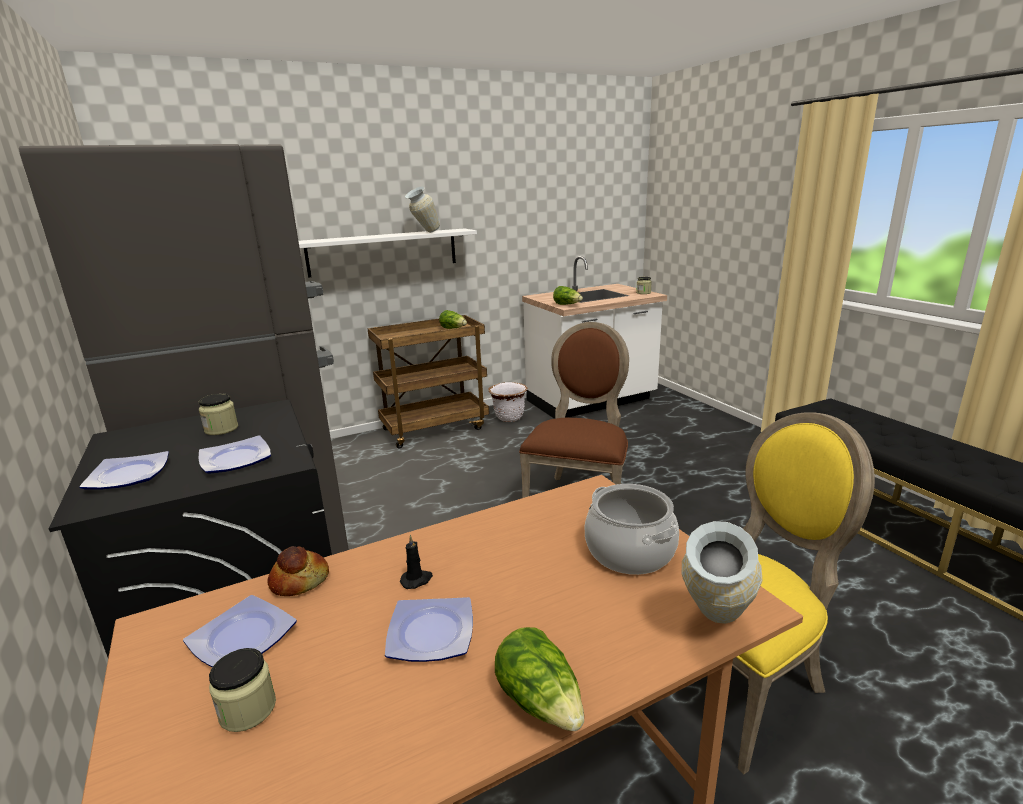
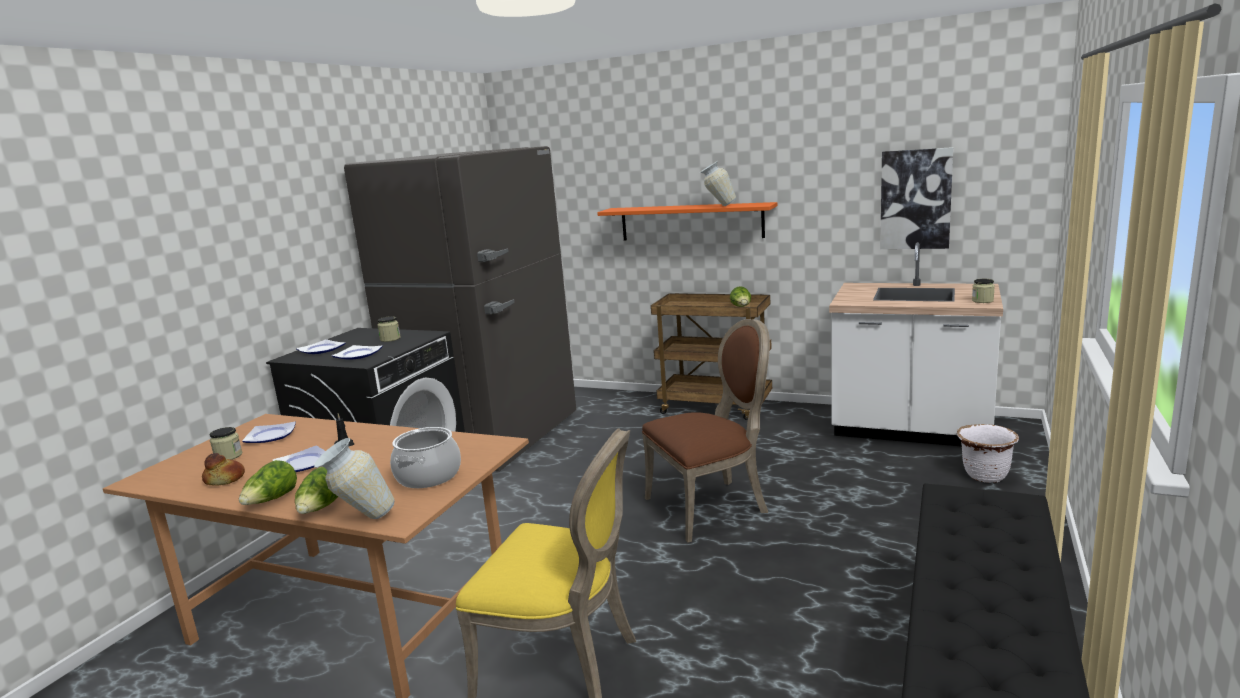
camera: 50 degrees right, 5 degrees down
bread [267,546,329,596] -> bread moved to [202,453,245,486]
white shelf [299,229,477,278] -> orange shelf [597,202,777,240]
white planter [488,382,527,422] -> white planter moved to [957,424,1019,483]
lettuce [553,286,583,305] -> lettuce moved to [295,467,338,514]
none -> picture [880,147,953,249]

